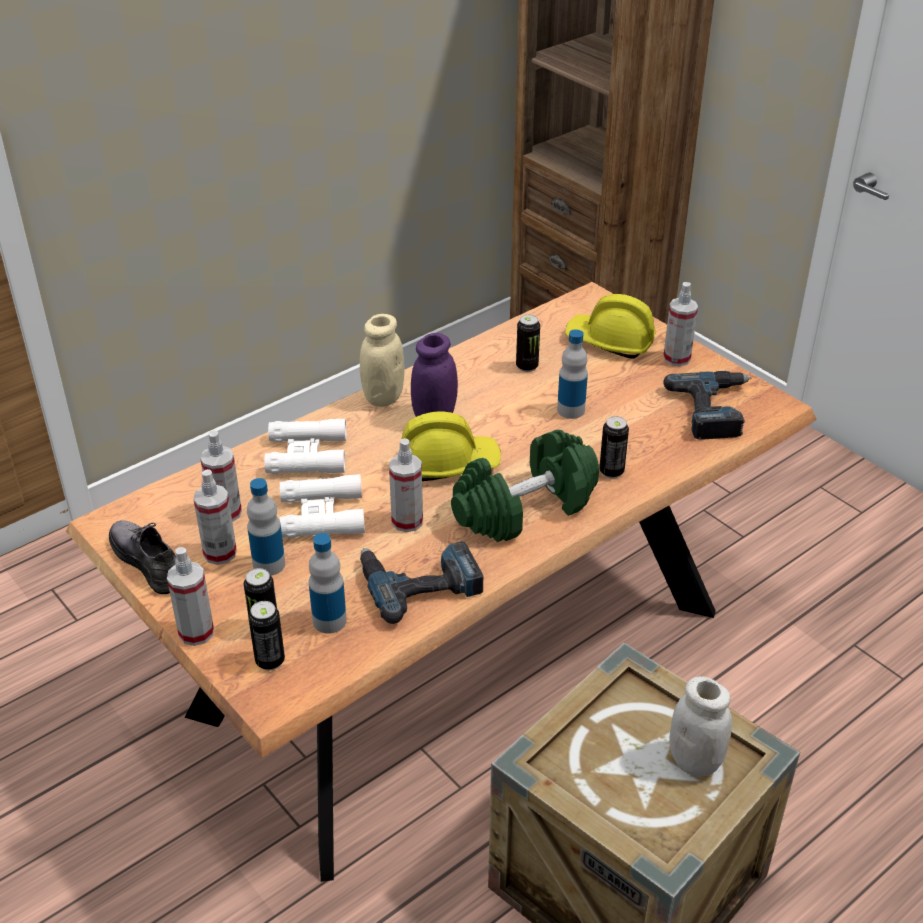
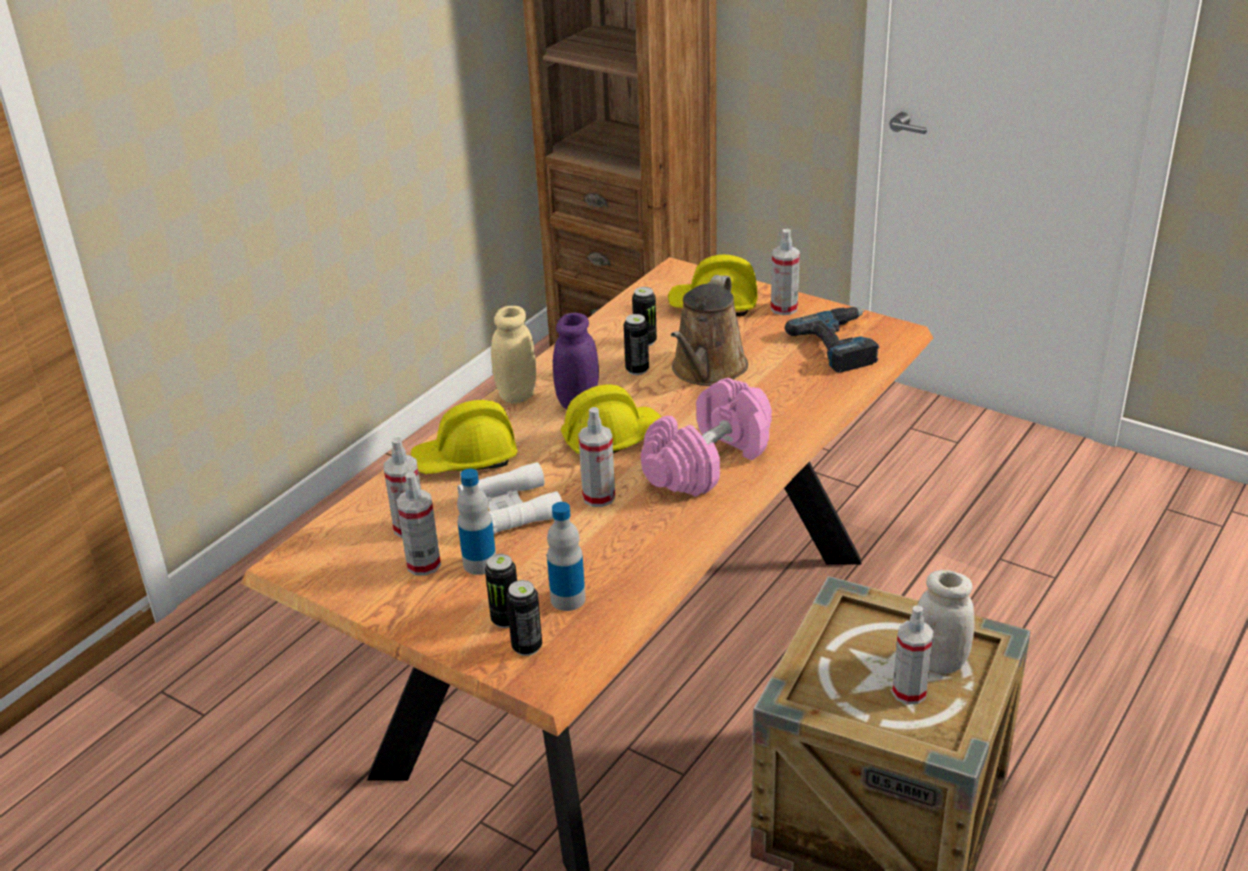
camera: 15 degrees left, 5 degrees down
grey shoe [109,520,176,594] -> none
spray bottle [167,547,214,646] -> spray bottle moved to [892,605,934,705]
white binoculars [264,419,346,474] -> yellow hard hat [411,400,518,474]
power drill [360,541,483,624] -> none
green dumbbell [451,430,599,542] -> pink dumbbell [641,378,772,497]
bottle [557,329,588,419] -> brown watering can [671,275,748,386]
can [599,416,629,479] -> can moved to [624,314,649,375]

